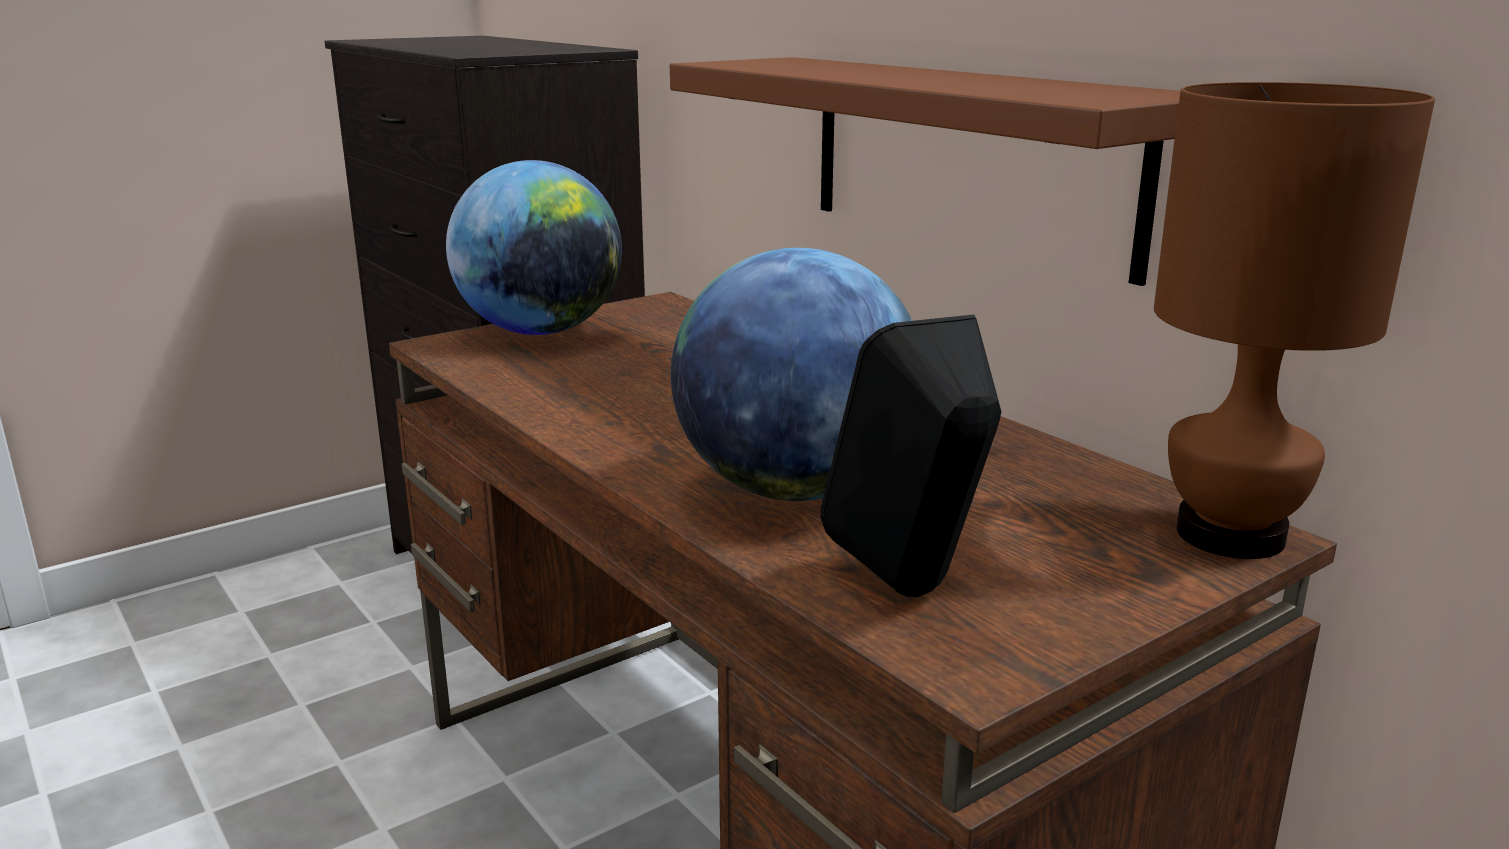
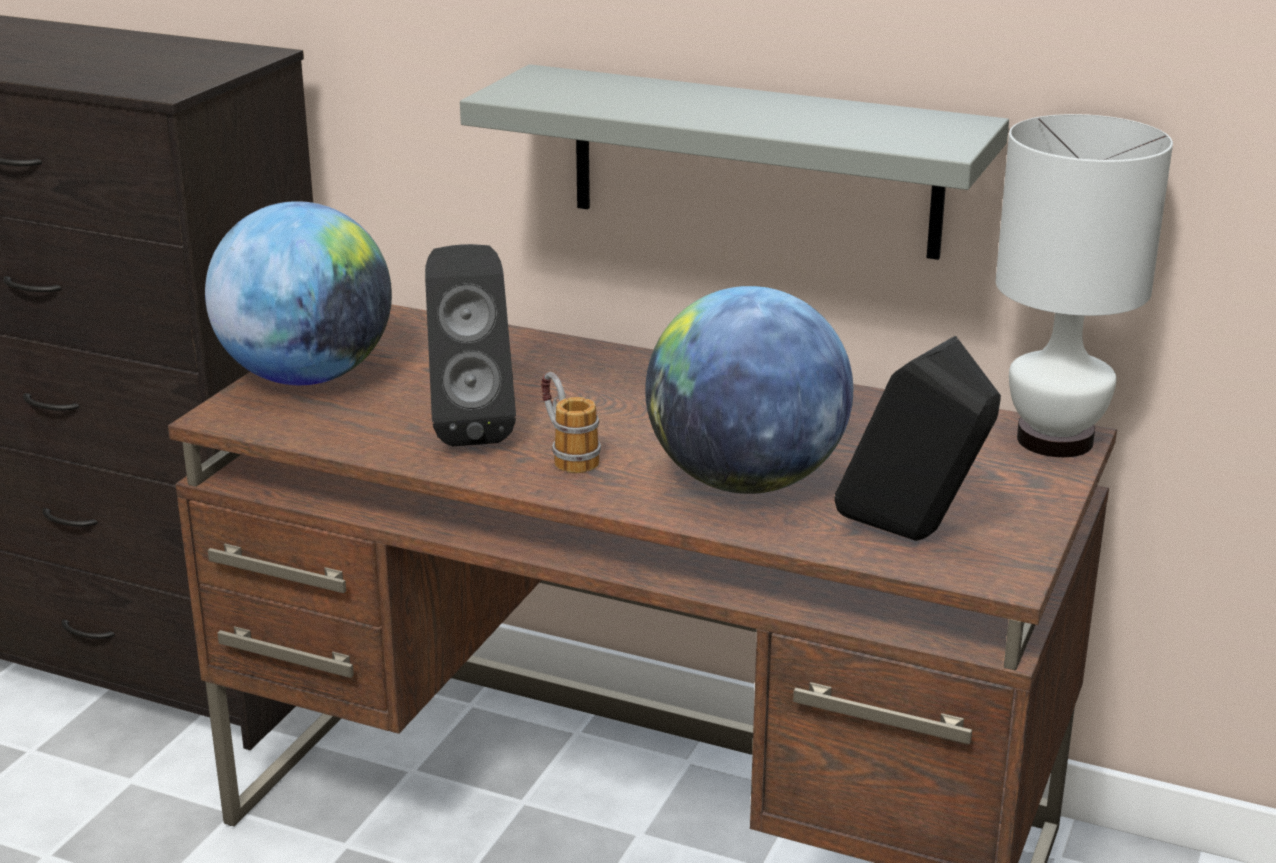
camera: 30 degrees left, 5 degrees up
brown shelf [670,57,1180,286] -> grey shelf [460,64,1009,260]
brown table lamp [1154,82,1435,559] -> white table lamp [996,114,1173,457]
none -> black speaker [425,244,516,446]
none -> mug [541,372,601,473]

